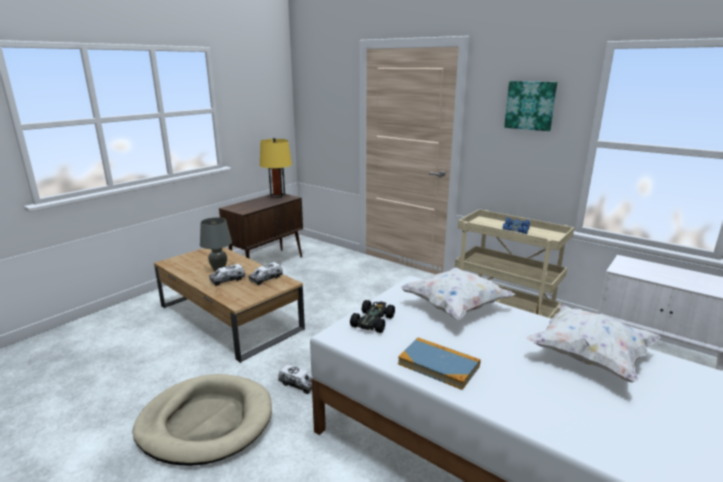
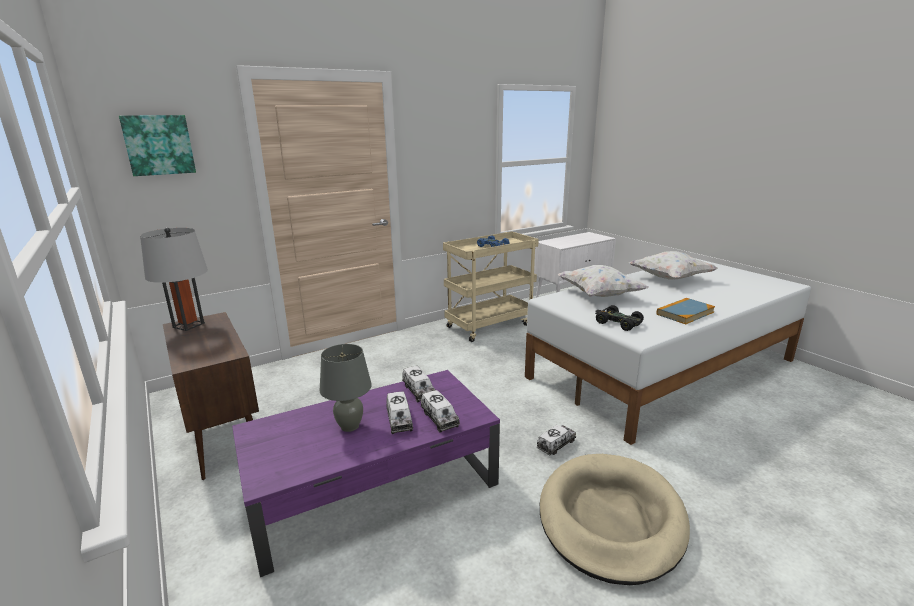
camera: 70 degrees left, 0 degrees up
brown coffee table [154,247,305,363] -> purple coffee table [232,370,500,577]
yellow table lamp [260,138,292,198] -> grey table lamp [140,228,208,331]
picture [504,81,557,131] -> picture moved to [119,115,196,176]
none -> toy truck [421,390,460,433]

